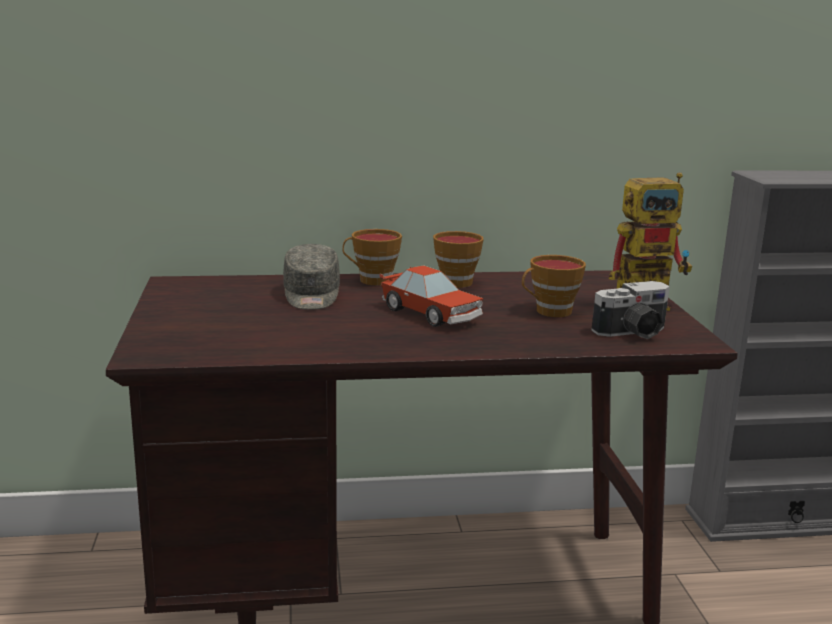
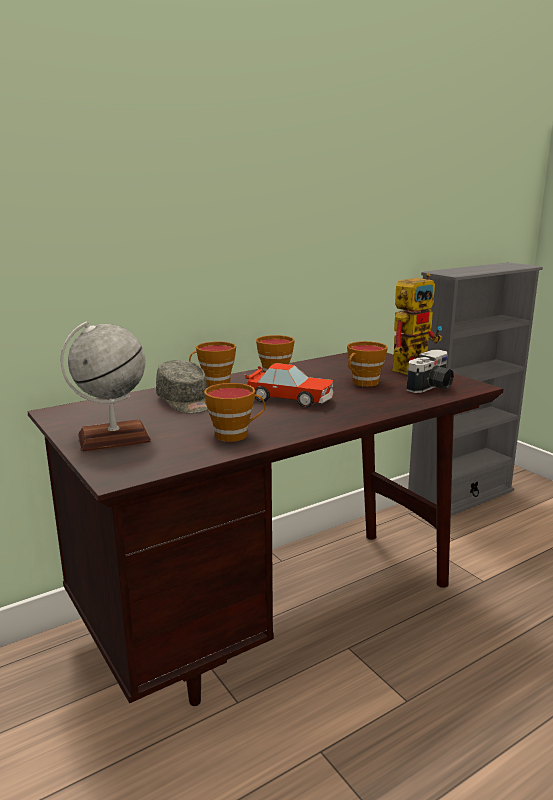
camera: 25 degrees left, 0 degrees up
none -> globe [61,321,151,452]
none -> cup [204,383,265,442]

